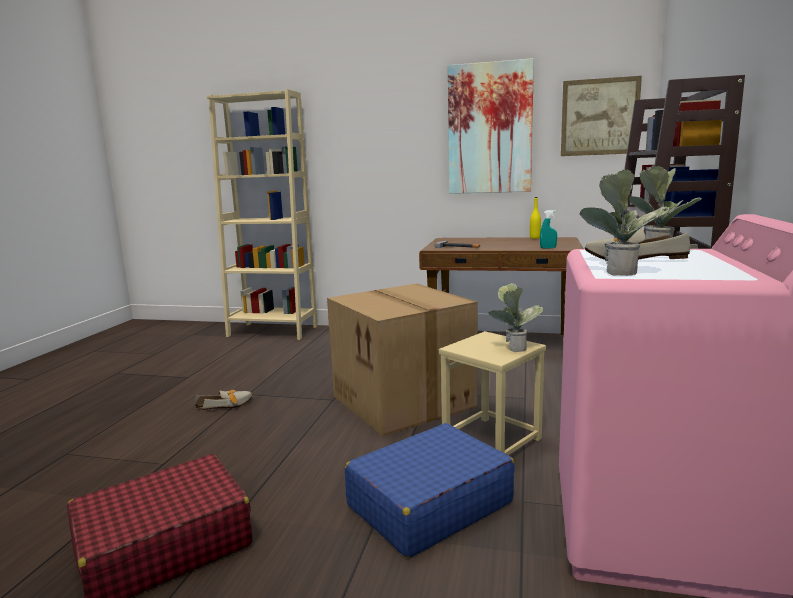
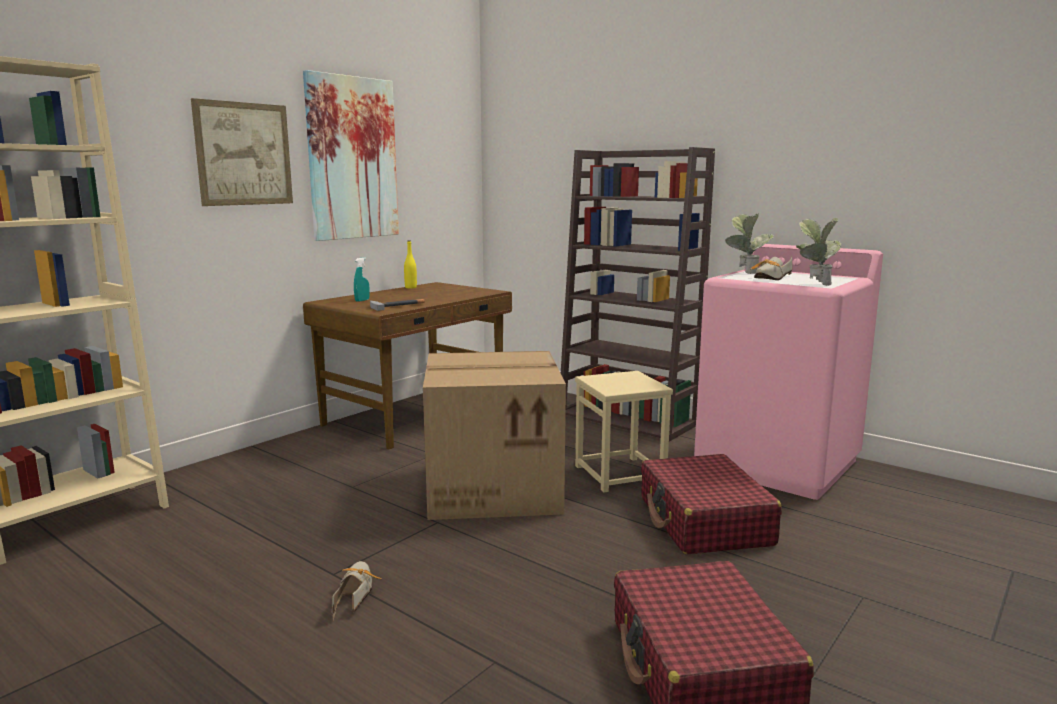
camera: 65 degrees left, 0 degrees up
blue suitcase [345,423,515,558] -> red suitcase [641,454,782,554]
potted plant [488,283,543,352] -> none
turquoise spray bottle [540,210,557,248] -> turquoise spray bottle moved to [354,257,370,302]
picture [561,76,642,156] -> picture moved to [191,98,293,206]

